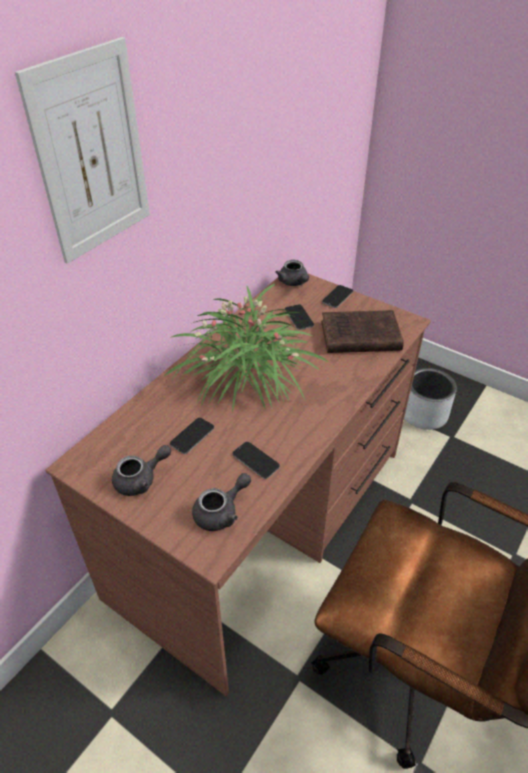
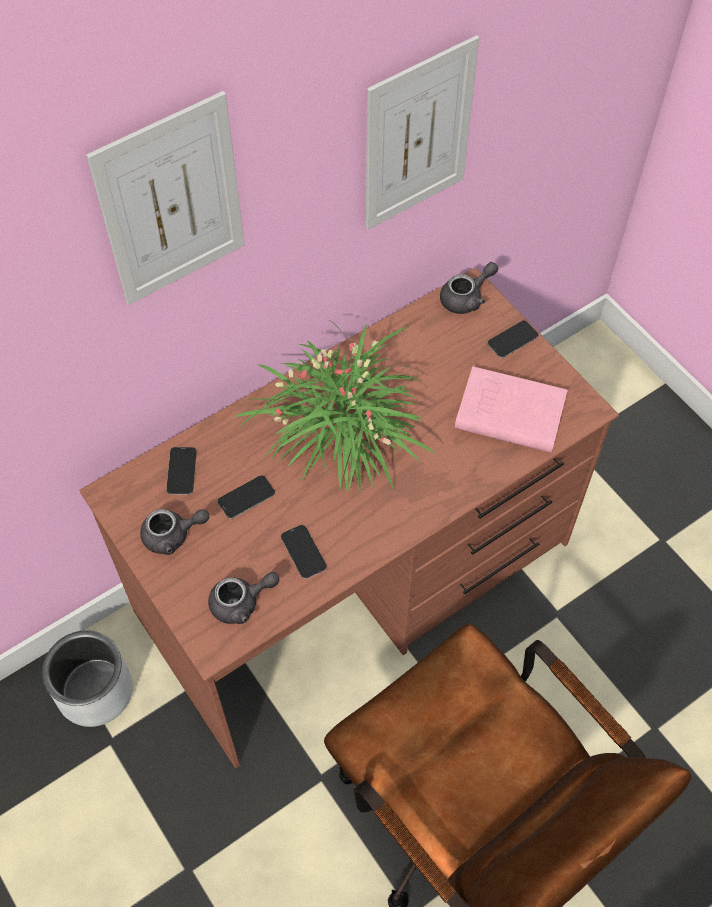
camera: 20 degrees right, 15 degrees up
grey teapot [275,260,309,286] -> grey teapot turned 120 degrees counterclockwise [440,262,498,314]
phone [285,304,314,330] -> phone moved to [166,447,197,495]
brown book [321,310,404,353] -> pink book [455,366,568,453]
grey planter [404,368,457,430] -> grey planter moved to [42,630,133,727]
none -> picture [366,35,479,230]

